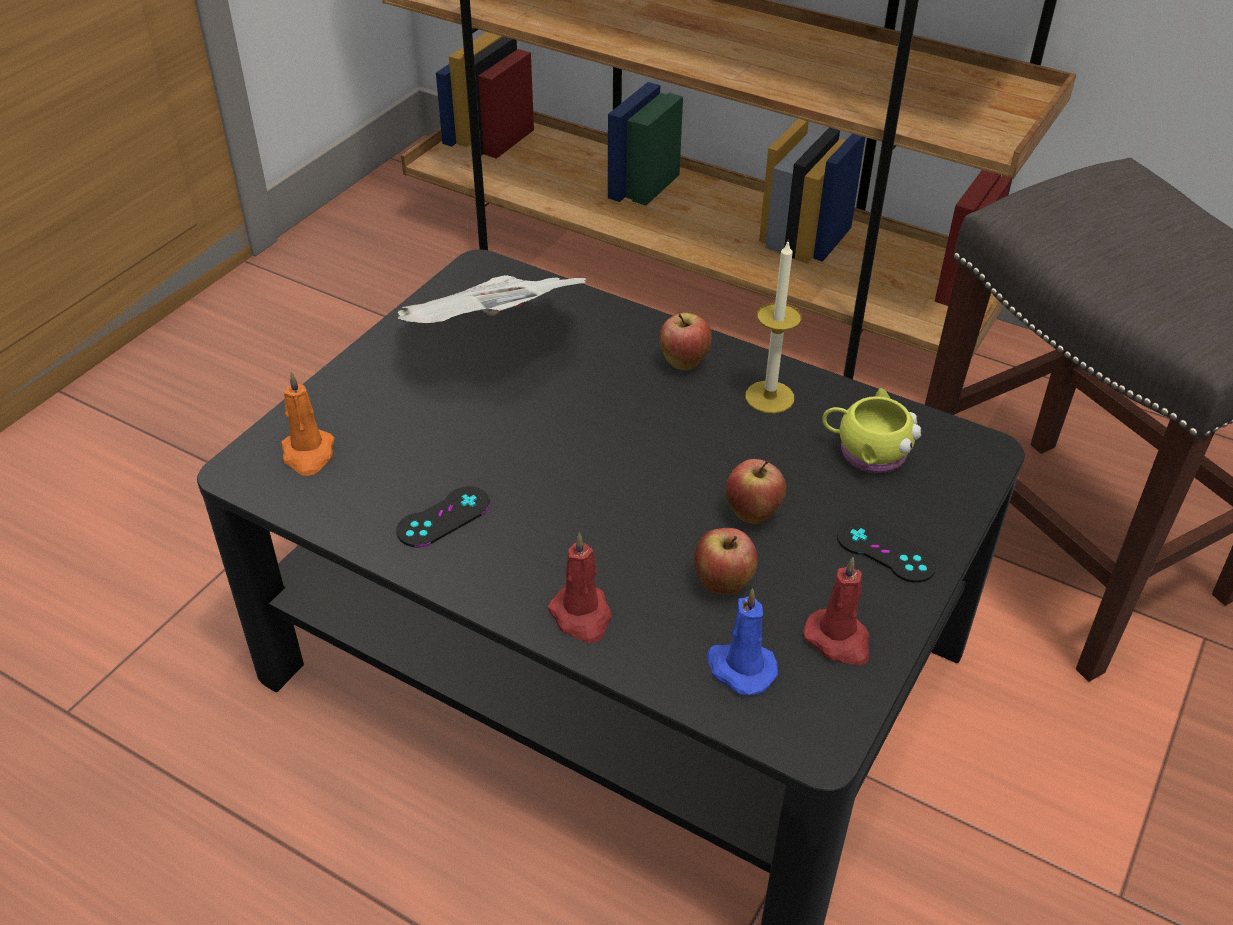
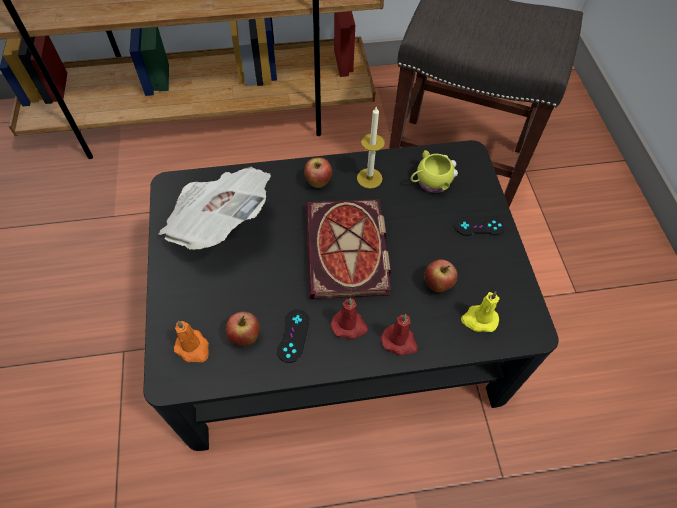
camera: 40 degrees left, 15 degrees up
blue candle [707,588,778,695] -> yellow candle [461,291,500,332]
apple [725,459,786,524] -> apple moved to [226,312,260,346]
red candle [803,557,870,666] -> red candle moved to [331,298,368,339]
none -> book [306,199,391,299]

